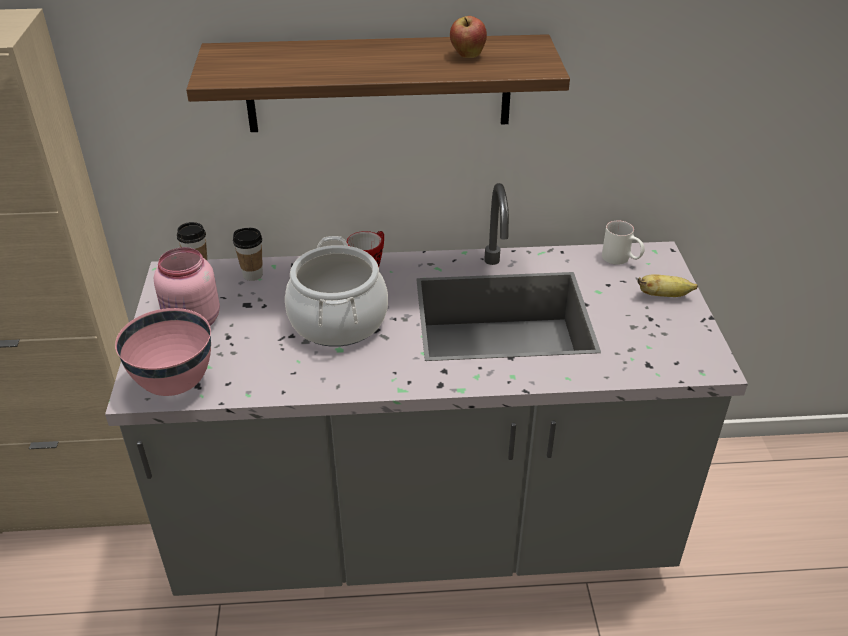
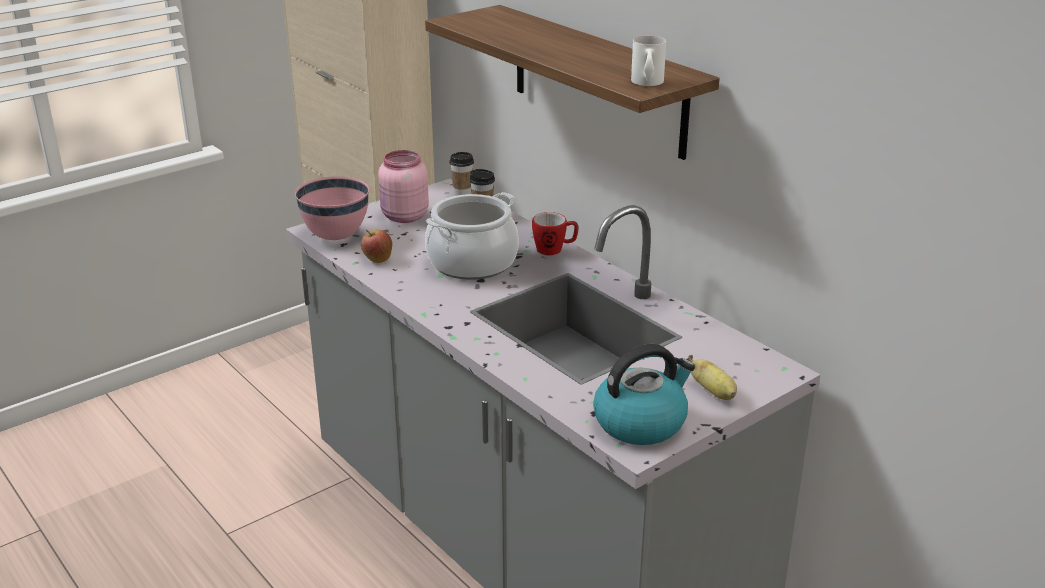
camera: 55 degrees right, 10 degrees down
apple [450,16,487,58] -> apple moved to [361,229,392,263]
white mug [602,221,645,265] -> white mug moved to [631,35,666,86]
none -> kettle [593,344,695,445]

